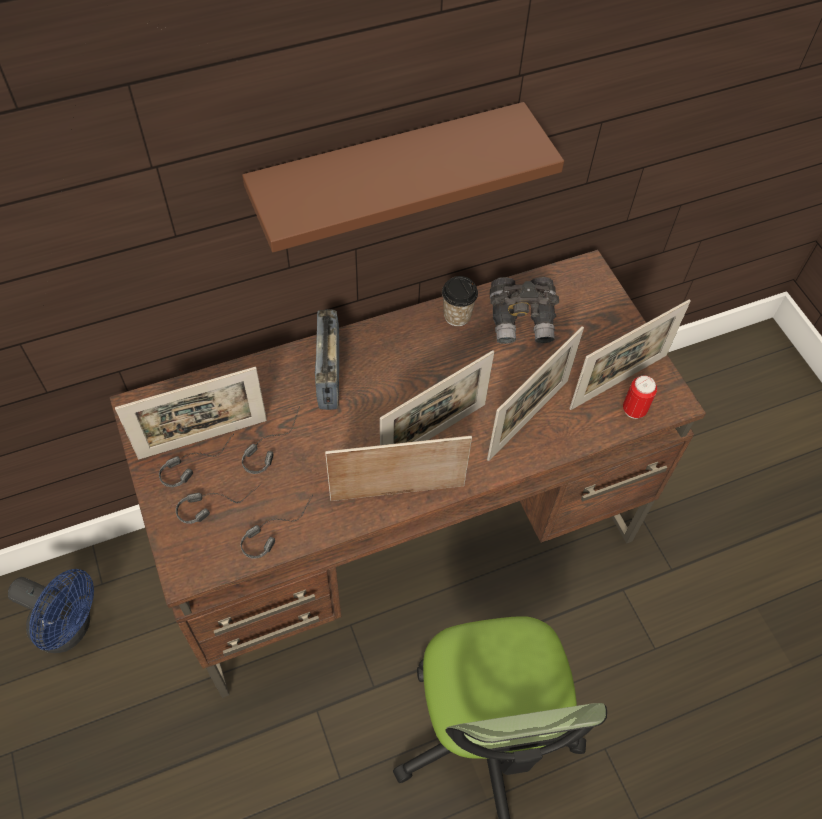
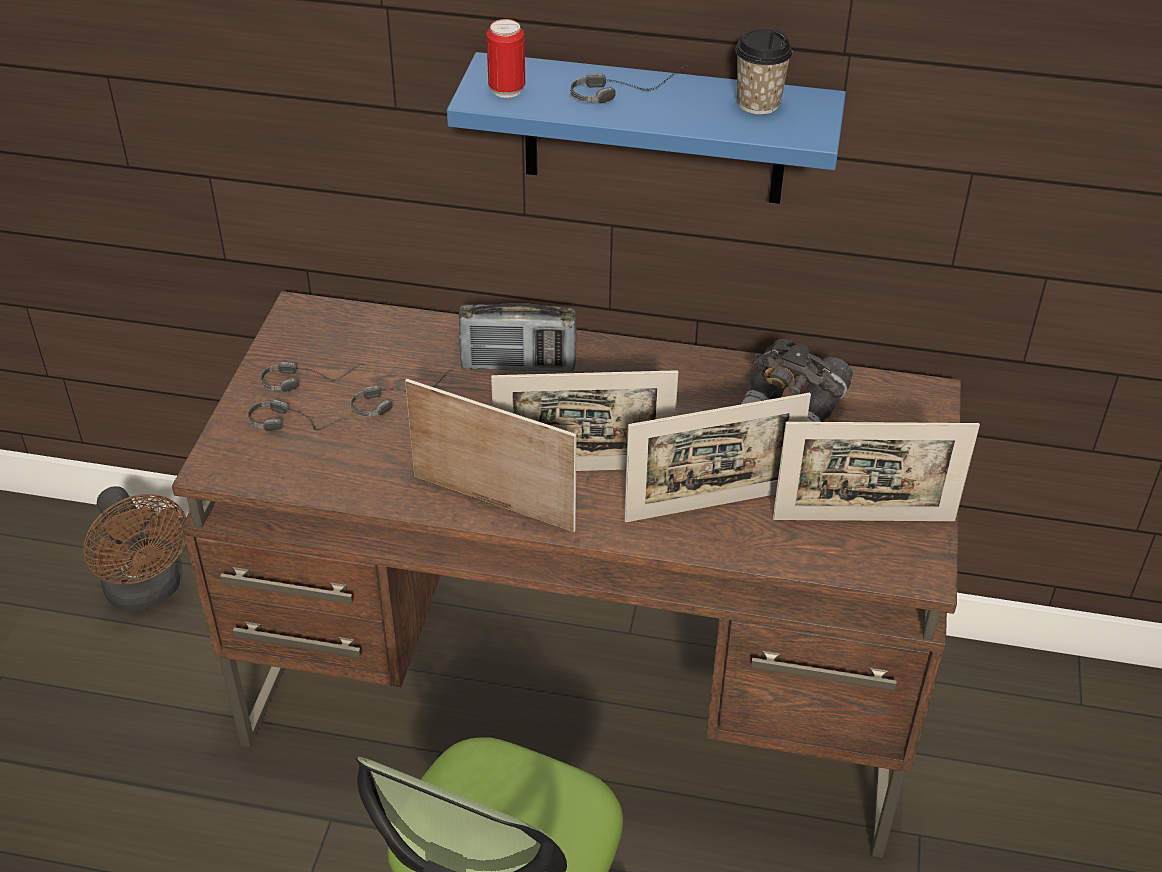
camera: 35 degrees right, 15 degrees down
blue fan [8,569,94,653] -> brown fan [83,486,186,611]
picture frame [115,367,267,459] -> none
headphones [241,494,313,559] -> headphones moved to [570,64,687,104]
brown shelf [242,102,564,252] -> blue shelf [447,52,846,204]
radio [315,309,339,410] -> radio turned 120 degrees counterclockwise [459,303,576,372]
cup [442,276,478,326] -> cup moved to [735,28,793,115]
can [623,376,657,419] -> can moved to [487,19,525,98]

